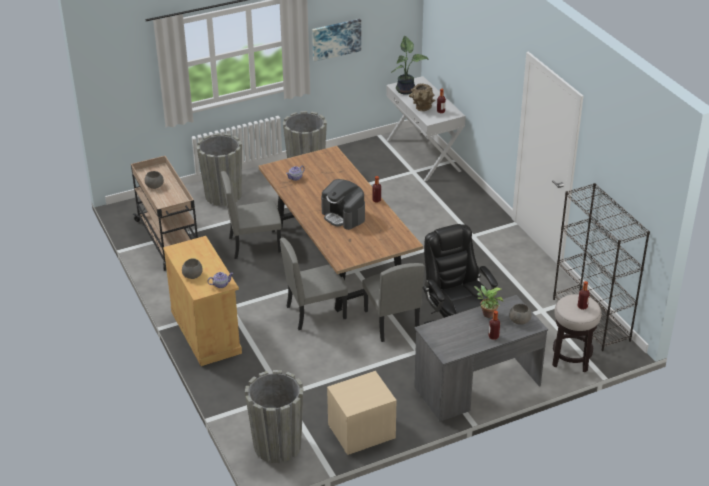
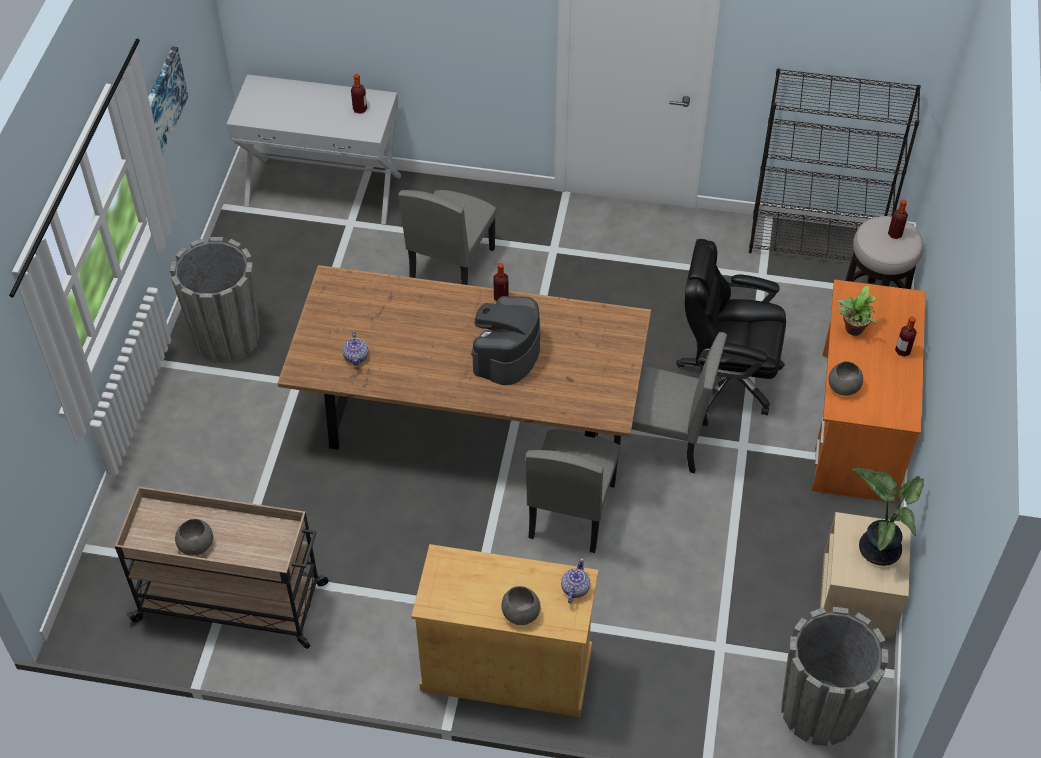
camera: 55 degrees left, 15 degrees up
grey planter [196,133,242,206] -> none
grey chair [221,171,282,259] -> grey chair moved to [398,190,497,285]
coffee machine [321,179,365,230] -> coffee machine turned 120 degrees clockwise [471,296,540,385]
potted plant [391,36,429,95] -> potted plant moved to [852,468,924,566]
brown vase [409,83,436,111] -> none
grey desk [414,295,548,421] -> orange desk [812,279,926,503]
grey bowl [509,304,531,325] -> grey bowl moved to [829,361,863,396]

